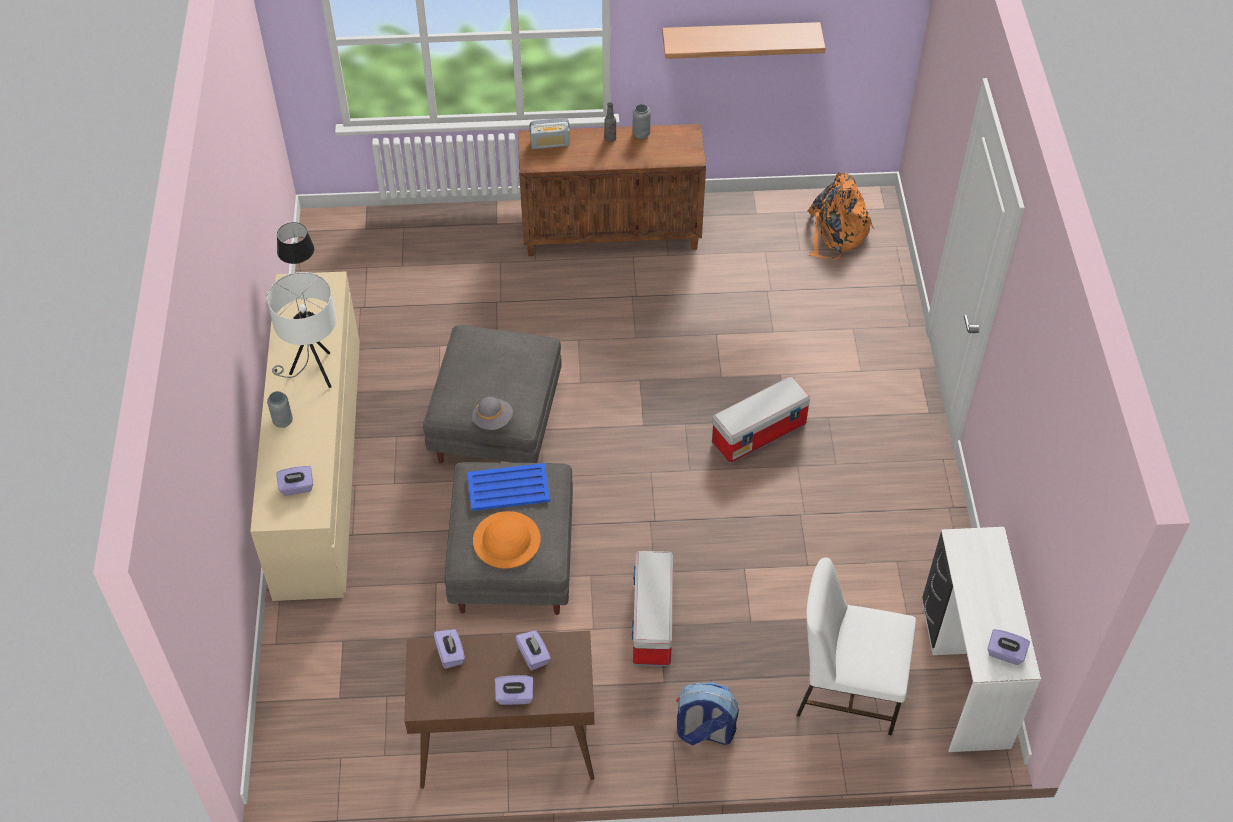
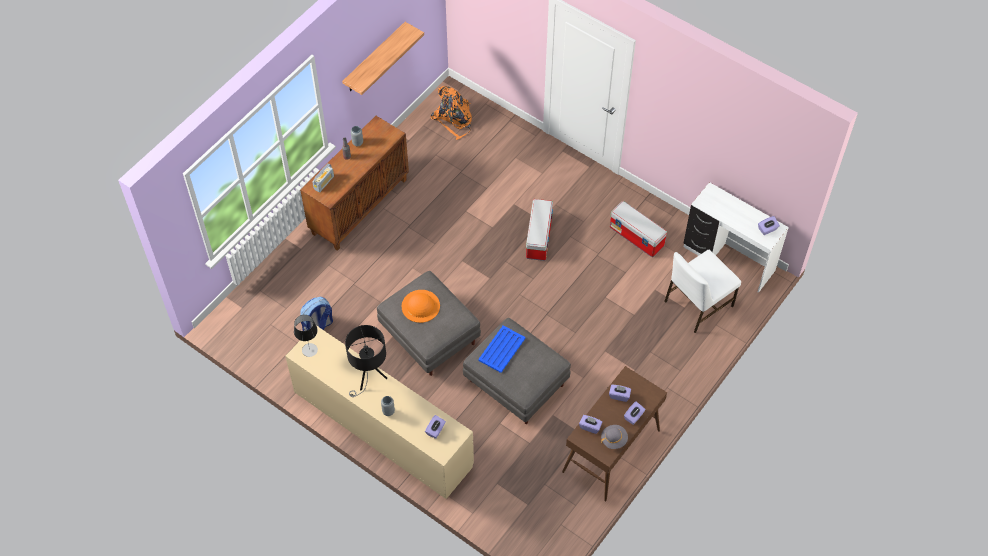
camera: 50 degrees left, 5 degrees up
white table lamp [267,272,337,388] -> black table lamp [345,325,387,397]
grey hat [472,397,513,430] -> grey hat moved to [601,425,628,449]
orange hat [473,511,541,569] -> orange hat moved to [402,290,440,323]
storage box [632,551,673,666] -> storage box moved to [610,201,667,257]
backpack [676,682,739,745] -> backpack moved to [300,297,333,331]

